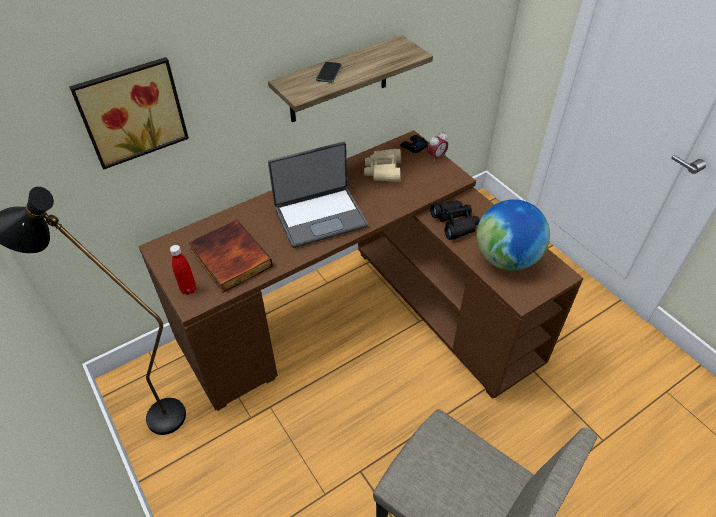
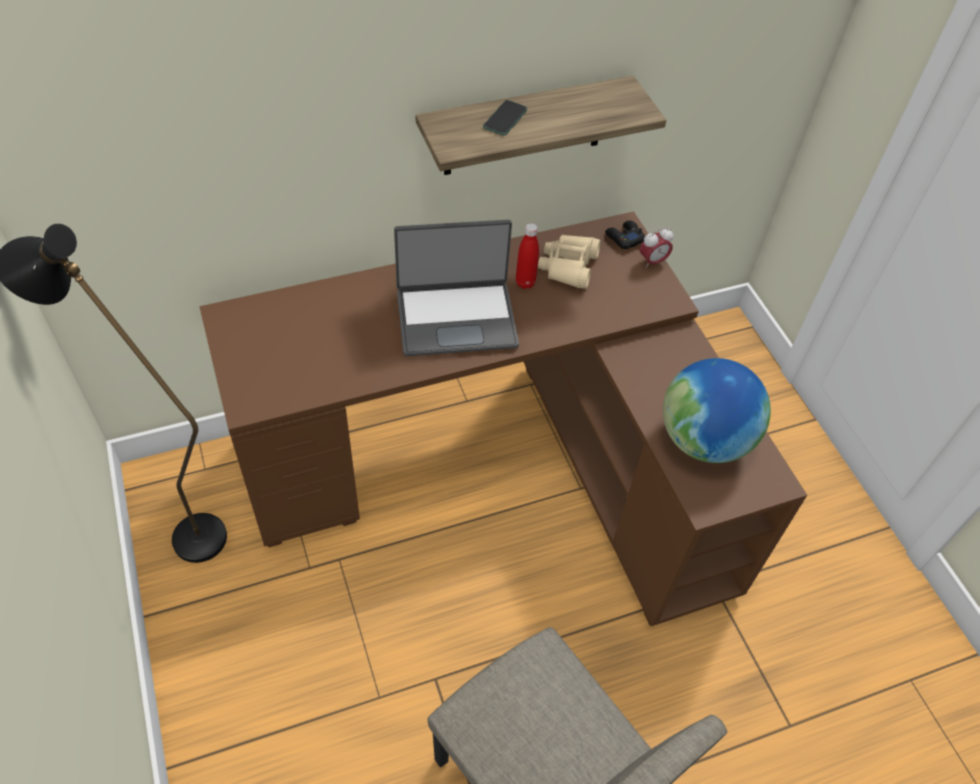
camera: 10 degrees right, 5 degrees up
picture [69,57,189,169] -> none
red bottle [170,245,196,295] -> red bottle moved to [516,223,539,289]
book [188,219,273,292] -> none
black binoculars [430,201,480,240] -> none

